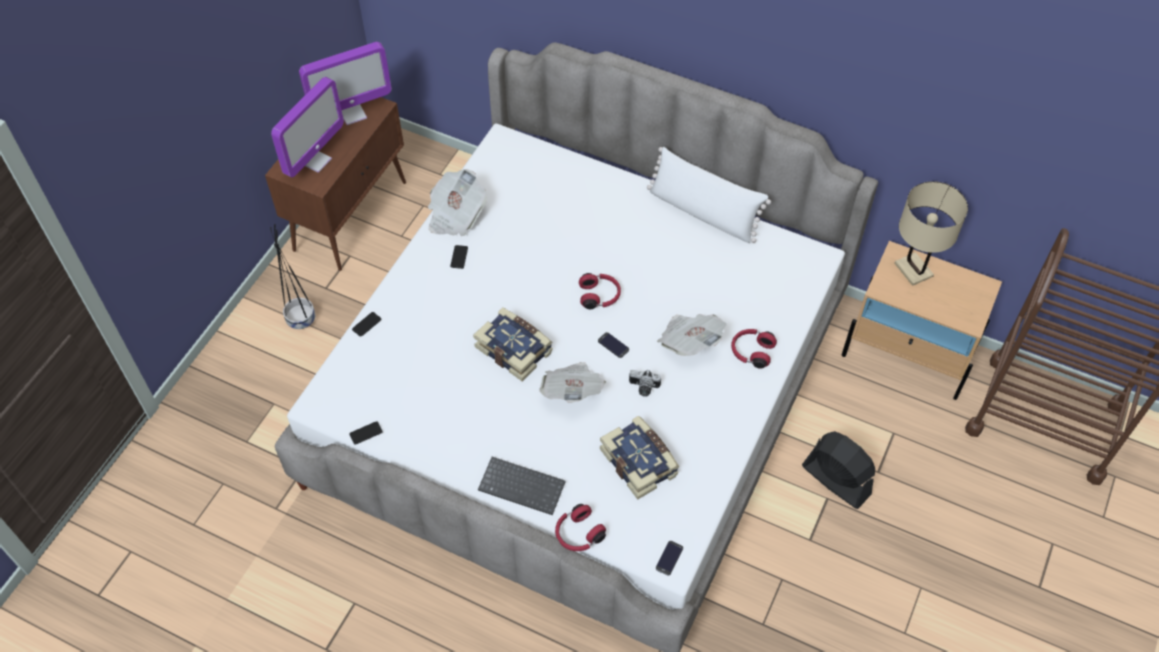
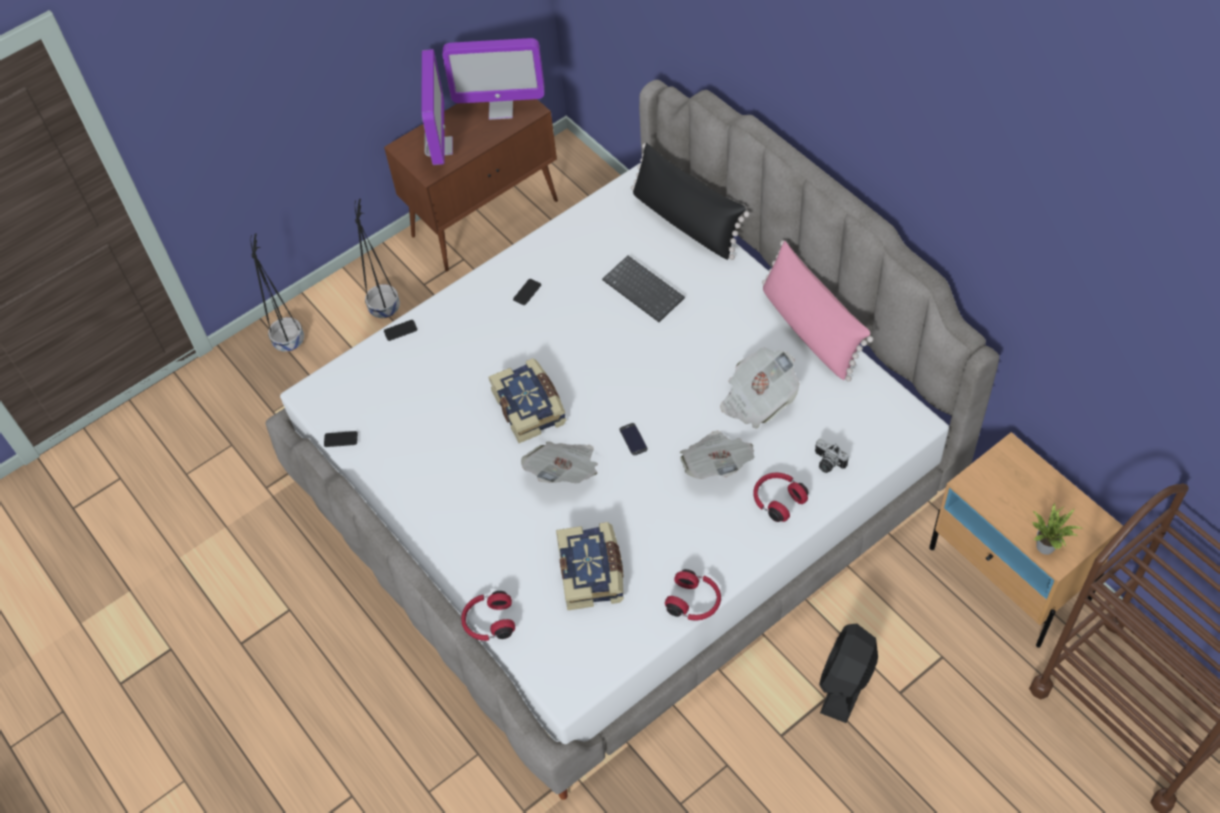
camera: 30 degrees right, 0 degrees up
monitor [271,77,344,177] -> monitor turned 60 degrees counterclockwise [421,49,453,165]
newspaper [428,169,487,236] -> newspaper moved to [720,347,799,429]
keyboard [478,457,566,515] -> keyboard moved to [602,256,685,322]
red headphones [579,273,621,309] -> red headphones moved to [665,569,721,621]
camera [629,370,661,397] -> camera moved to [815,439,849,473]
white pillow [647,147,771,243] -> pink pillow [762,240,874,382]
phone [656,541,683,575] -> none
black fan [802,431,875,509] -> black fan turned 135 degrees counterclockwise [819,623,878,723]
beige table lamp [894,181,968,286] -> none
none -> black planter [251,234,304,352]
none -> black pillow [631,143,750,260]
none -> potted plant [1032,503,1084,555]

